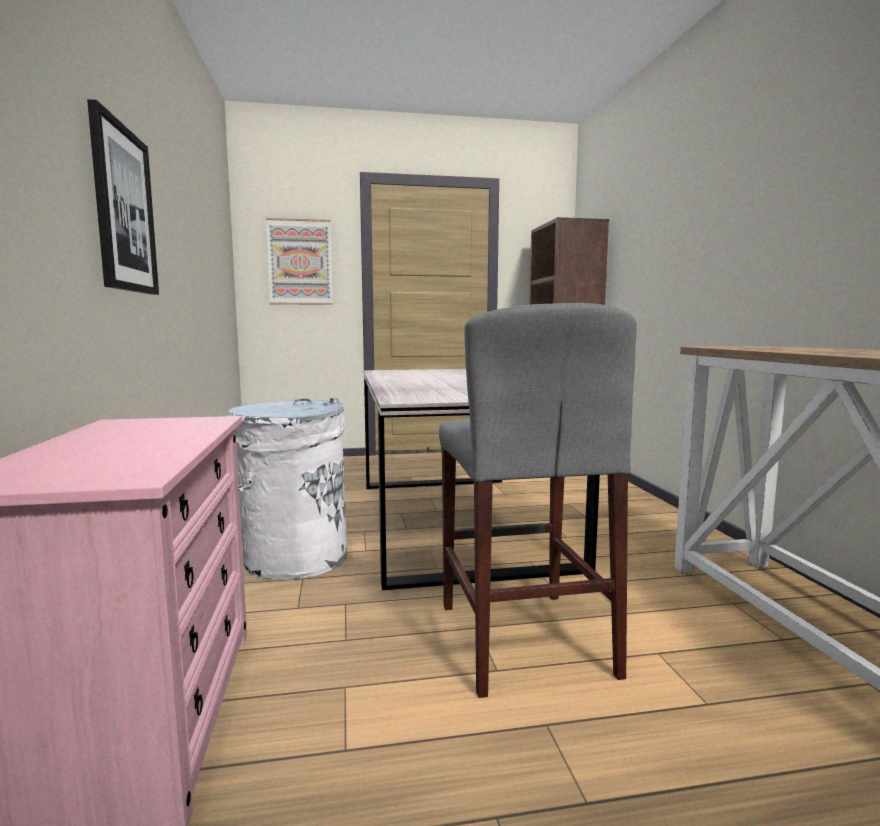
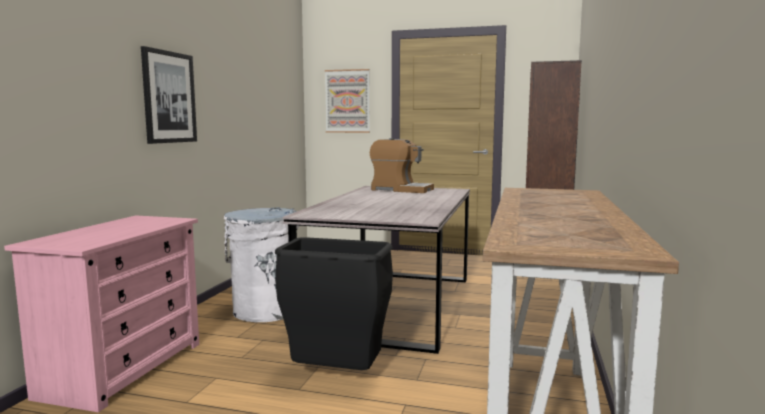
camera: 25 degrees right, 0 degrees up
grey stool [439,303,637,698] -> black trash can [275,237,393,370]
none -> coffee machine [370,138,434,193]

